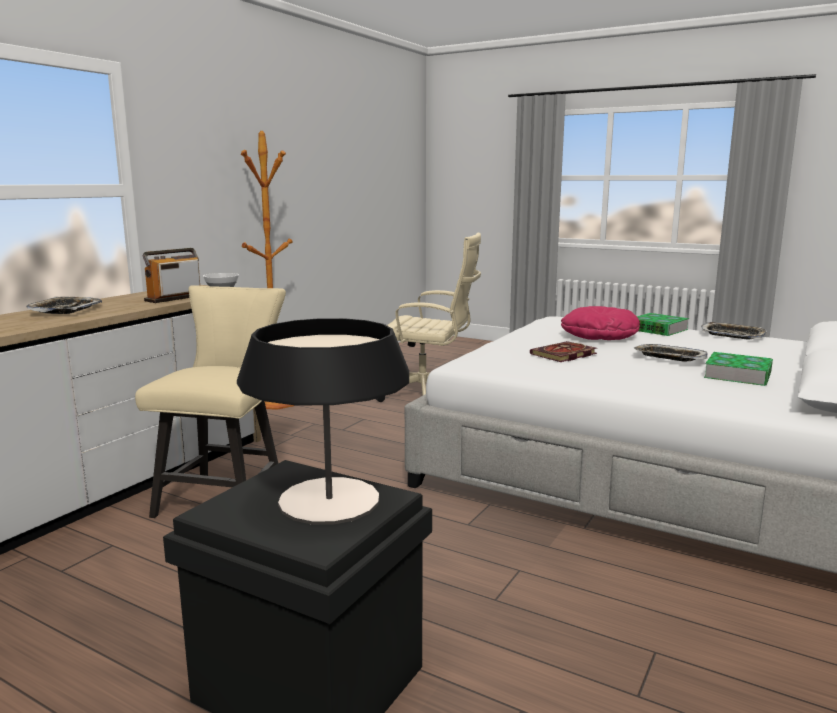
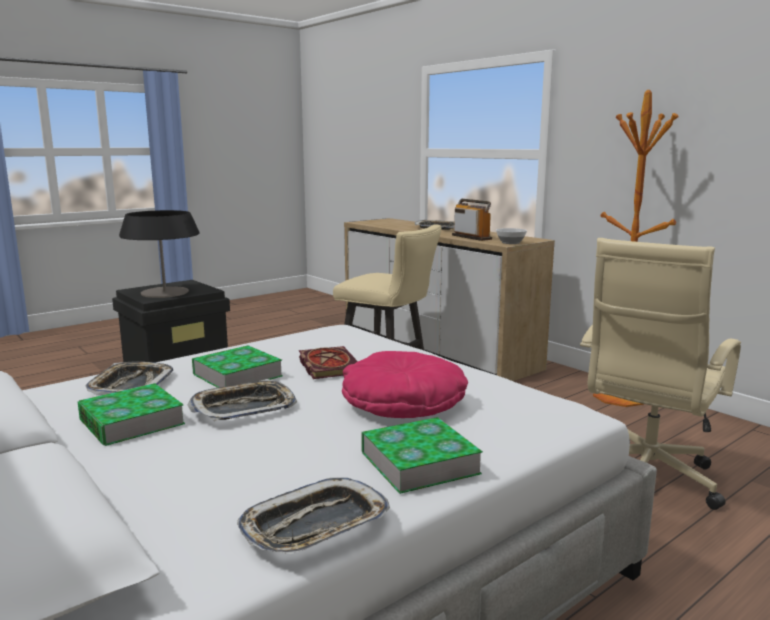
camera: 110 degrees right, 0 degrees up
none -> tray [86,362,173,396]
none -> book [192,345,283,388]

